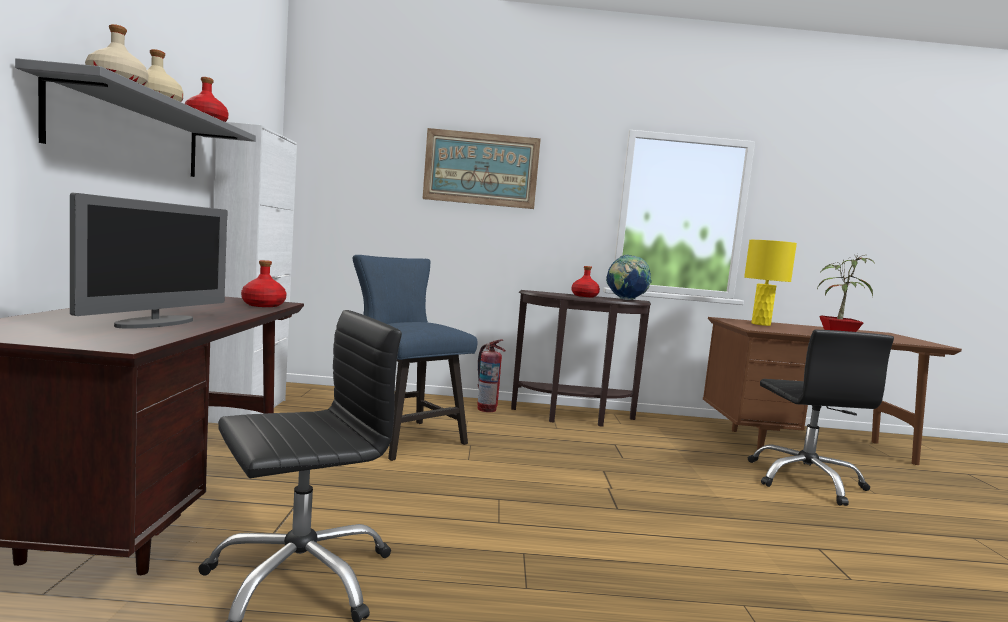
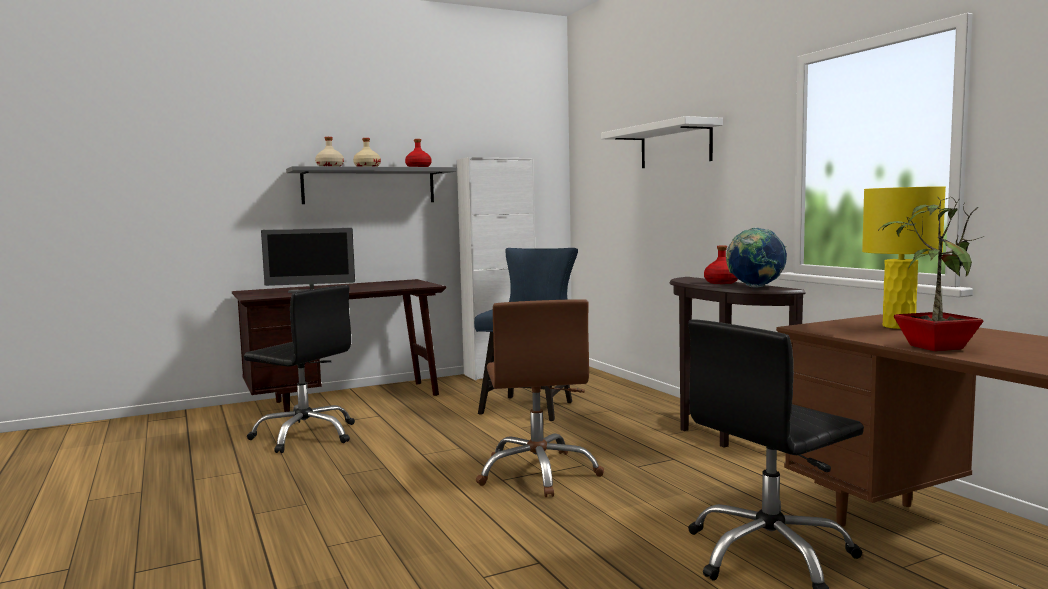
camera: 65 degrees right, 0 degrees up
red bottle [241,260,287,307] -> none
picture [422,128,541,209] -> white shelf [601,116,723,168]
fire extinguisher [477,340,506,412] -> none
none -> brown office chair [476,299,604,497]

